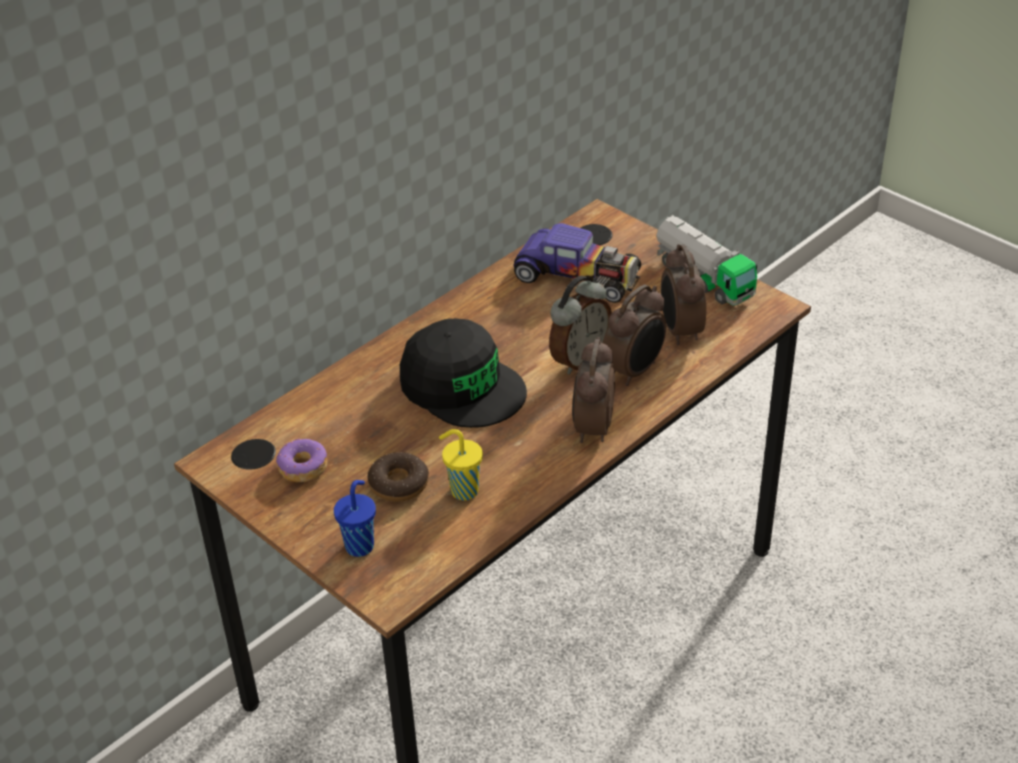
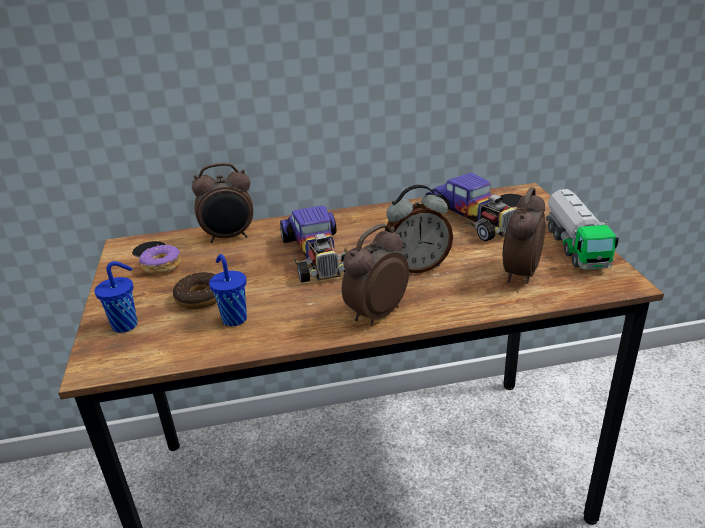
camera: 35 degrees right, 10 degrees down
black cap [400,319,527,428] -> toy car [280,206,348,283]
yellow cup [439,429,483,500] -> blue cup [209,254,247,326]
alarm clock [603,284,666,386] -> alarm clock moved to [192,163,253,243]

